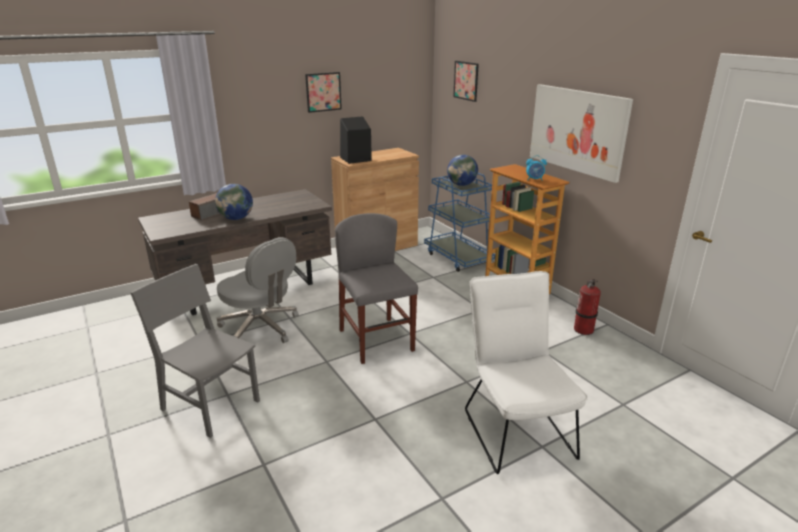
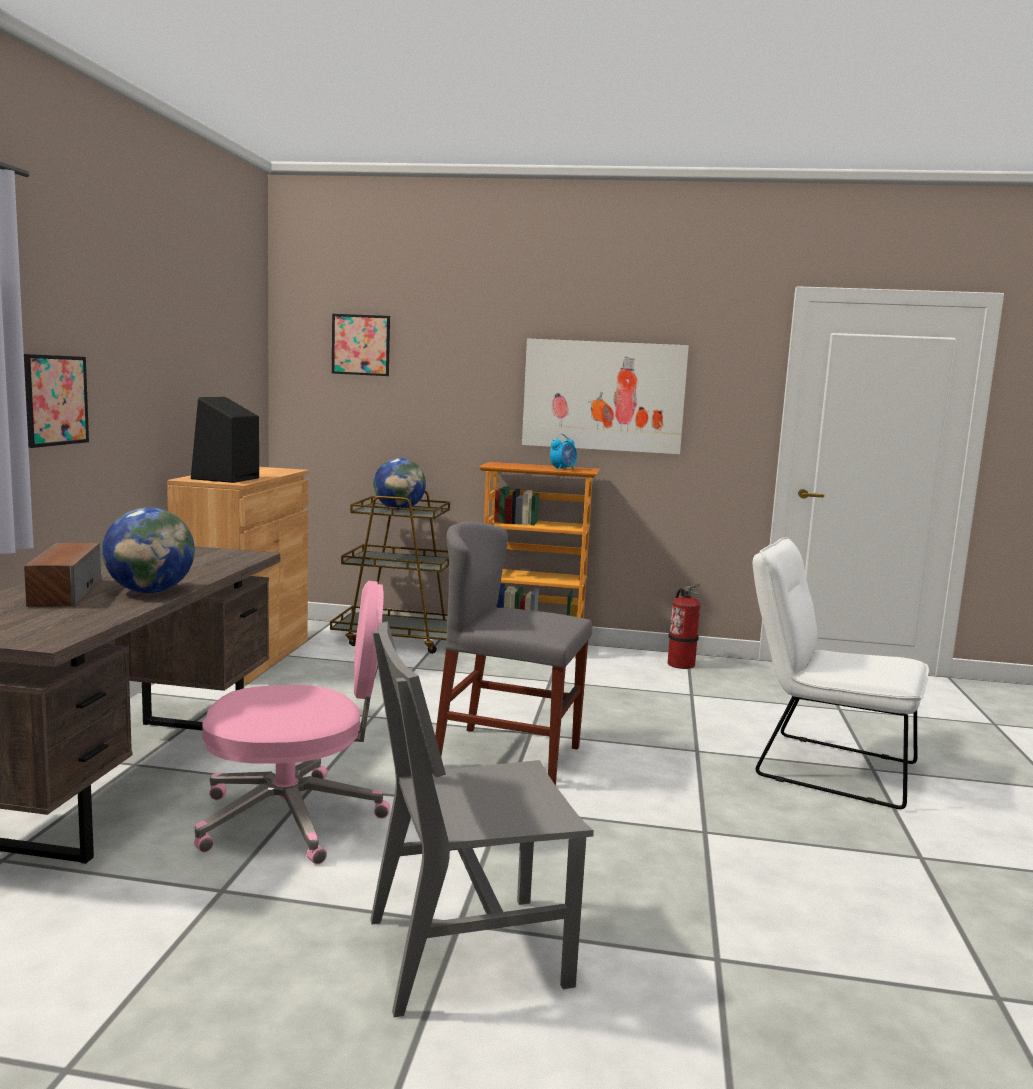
camera: 50 degrees left, 15 degrees down
grey office chair [217,237,299,343] -> pink office chair [194,581,390,865]
picture [305,72,342,113] -> picture moved to [24,354,89,448]
blue cart [424,173,495,272] -> brown cart [330,490,450,654]

